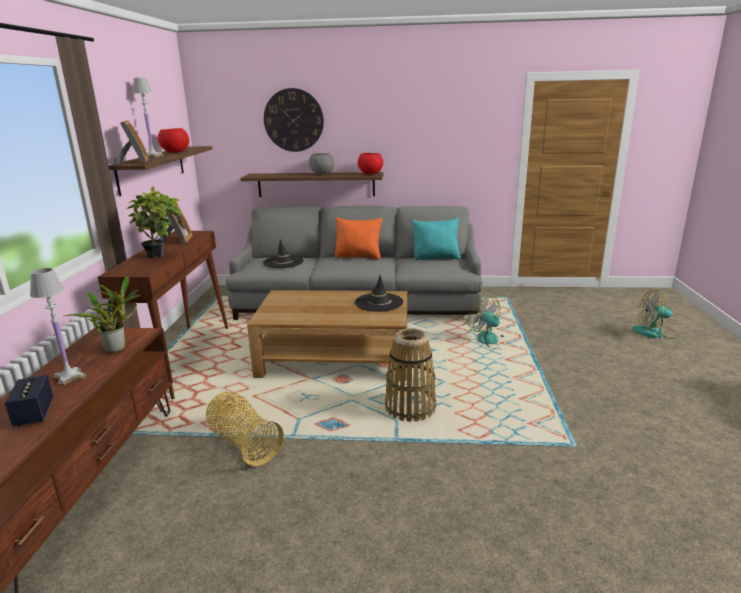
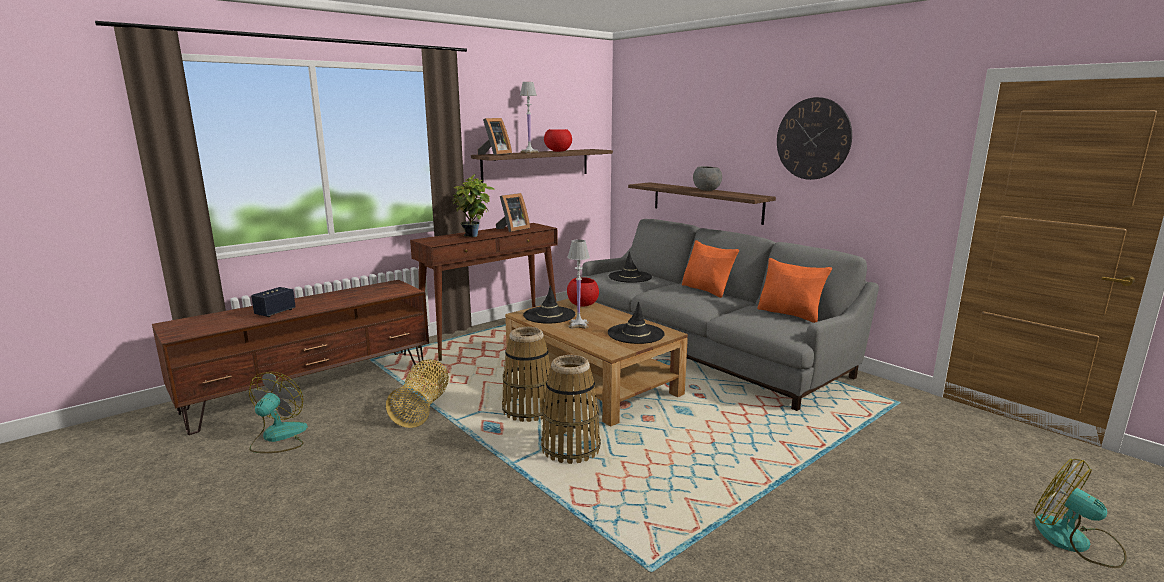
camera: 45 degrees right, 5 degrees down
white table lamp [30,268,86,386] -> white table lamp moved to [567,239,590,329]
potted plant [63,276,140,353] -> none
wall clock [264,88,324,152] -> wall clock moved to [777,97,852,180]
red bowl [358,153,383,174] -> red bowl moved to [567,277,599,307]
turquoise pillow [412,218,461,261] -> orange pillow [757,258,832,323]
fan [467,296,504,350] -> fan moved to [249,372,308,453]
none -> basket [502,327,550,422]
none -> black hat [523,285,575,324]

